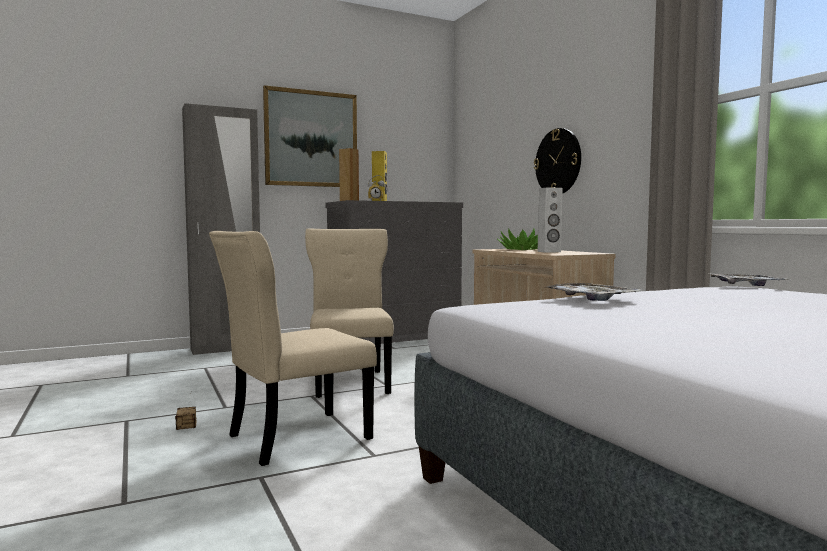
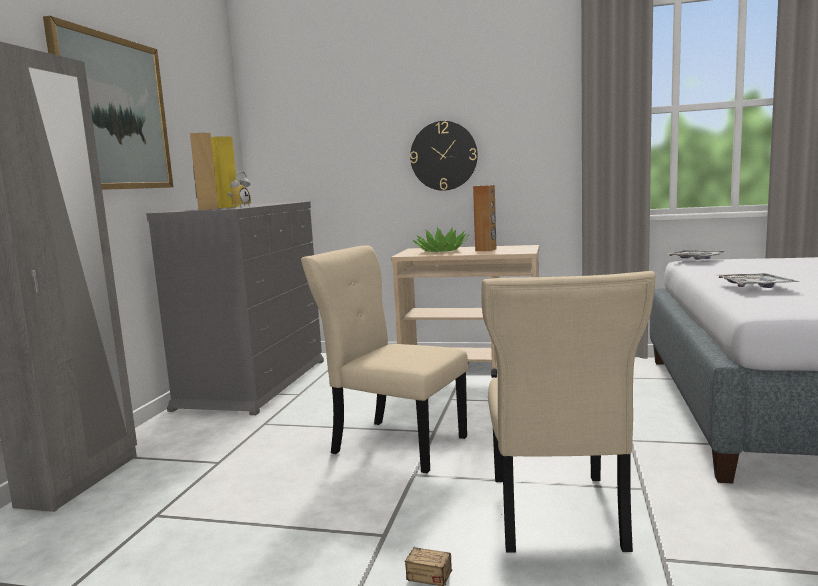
camera: 50 degrees left, 5 degrees up
white speaker [538,188,562,253] -> brown speaker [473,185,497,251]

